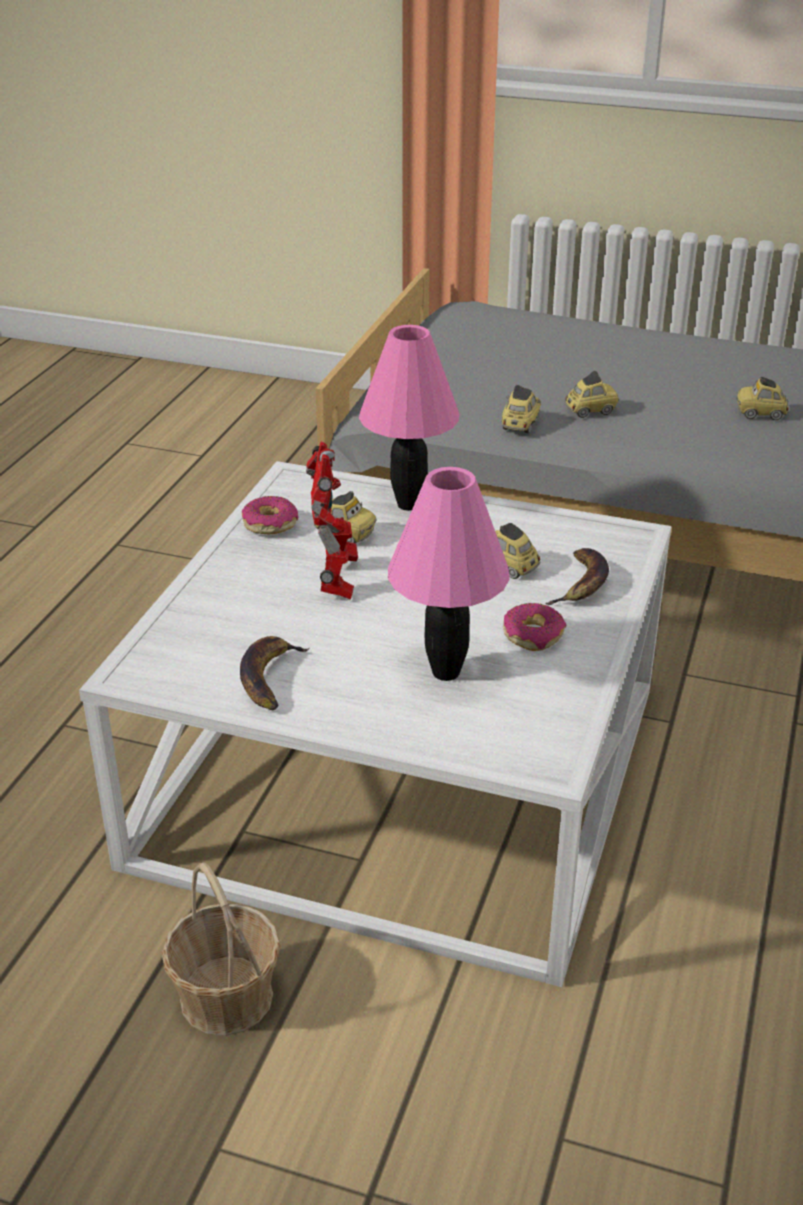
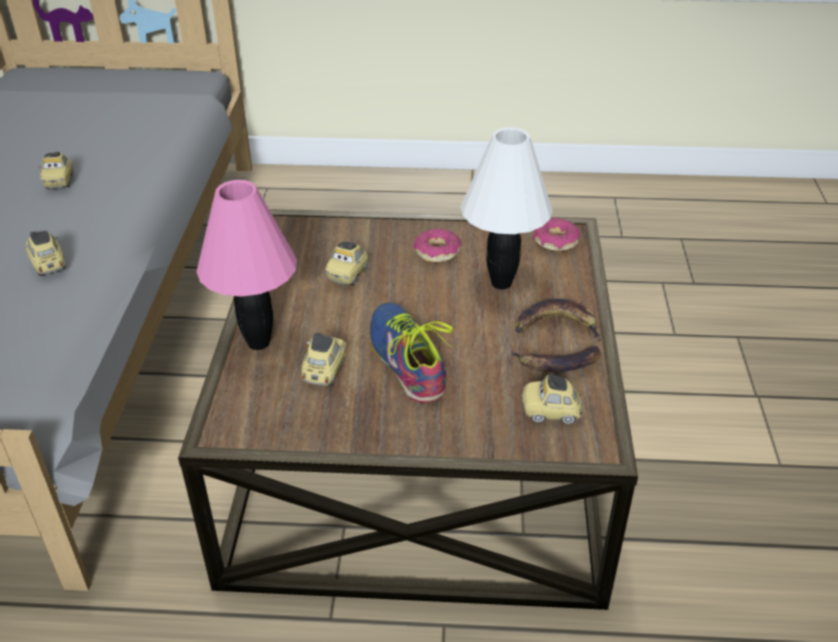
camera: 105 degrees left, 5 degrees up
white coffee table [79,461,671,987] -> brown coffee table [178,209,638,610]
basket [162,862,281,1036] -> none
donut [242,496,298,534] -> donut moved to [533,218,579,251]
toy robot [306,441,358,600] -> shoe [370,302,453,403]
pink table lamp [388,467,510,681] -> white table lamp [460,127,553,289]
toy car [502,385,541,433] -> toy car moved to [522,374,584,424]
banana [545,548,609,605] -> banana moved to [515,299,601,341]

